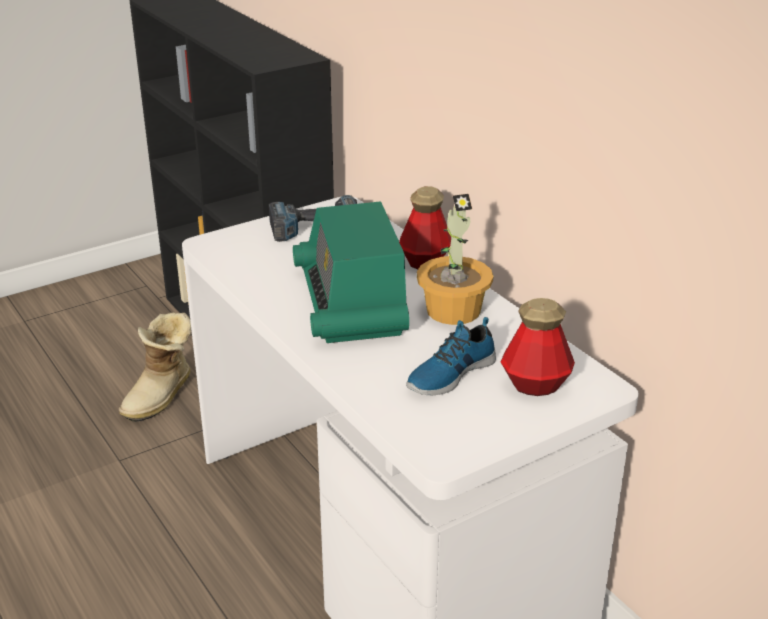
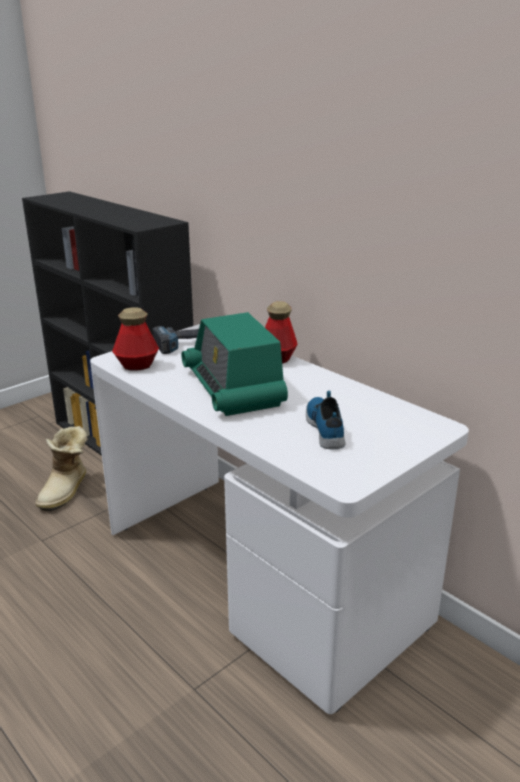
camera: 10 degrees left, 5 degrees down
shoe [406,317,496,395] -> shoe turned 135 degrees clockwise [306,391,345,449]
potted plant [417,194,494,325] -> none
bottle [501,298,575,396] -> bottle moved to [112,307,159,371]

